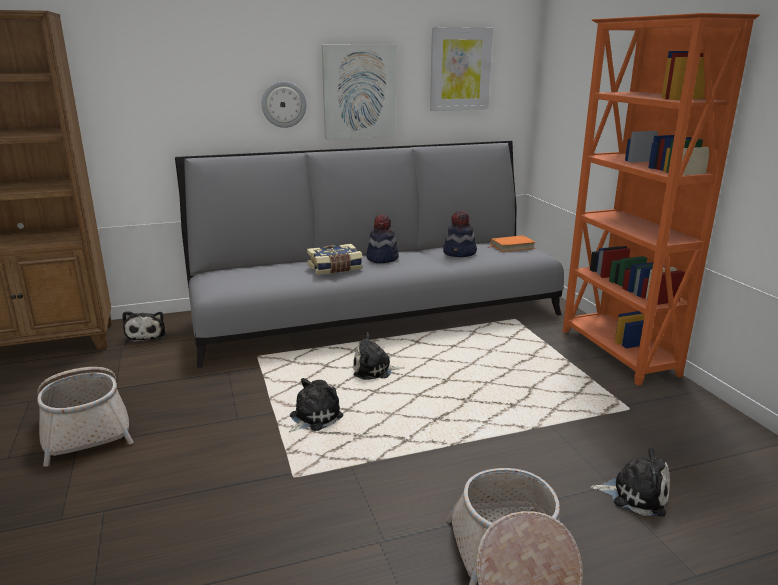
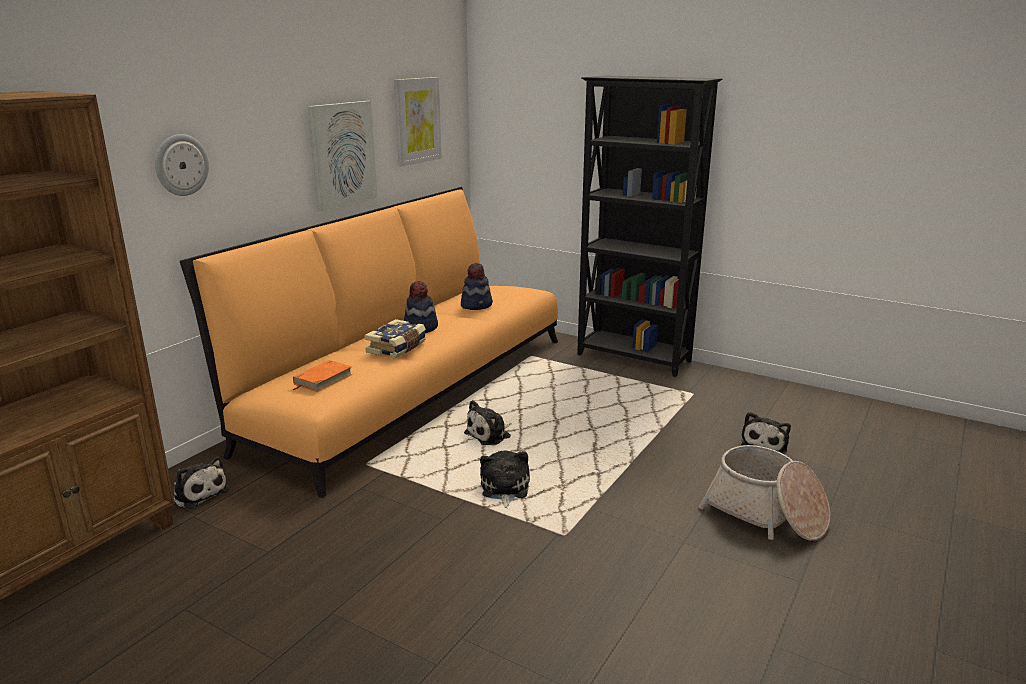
camera: 40 degrees left, 0 degrees up
basket [37,367,134,467] -> none
grey sofa [175,141,564,368] -> orange sofa [180,187,558,498]
wall clock [262,81,307,128] -> wall clock moved to [155,134,209,196]
orange book [488,235,535,252] -> orange book moved to [292,360,353,392]
orange bookcase [563,13,760,386] -> black bookcase [577,75,722,377]
plush toy [591,447,670,517] -> plush toy turned 135 degrees clockwise [741,412,791,453]

